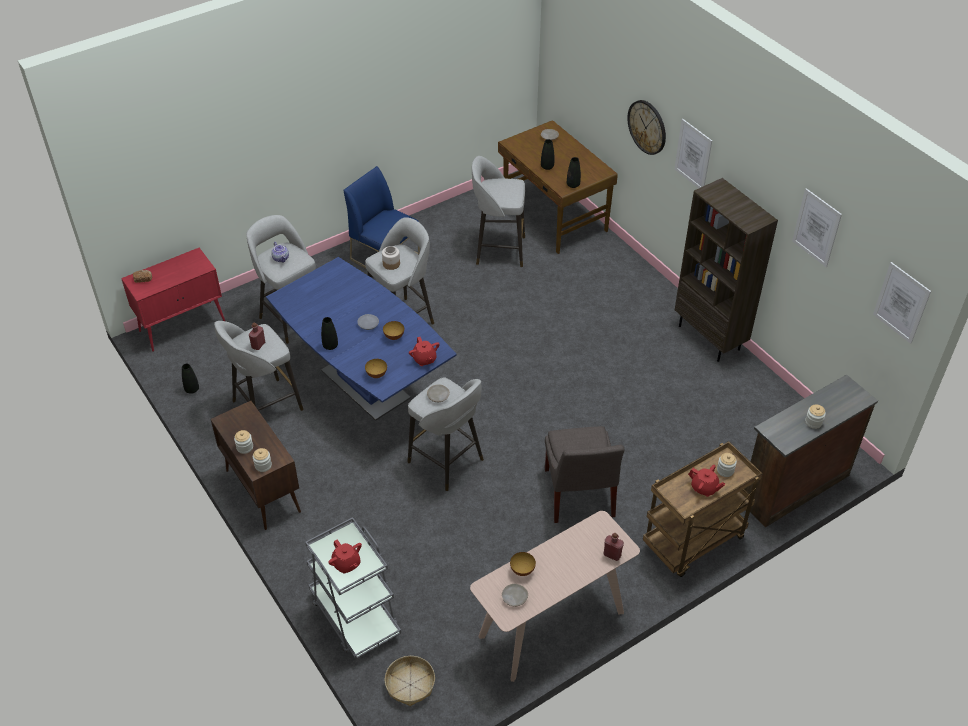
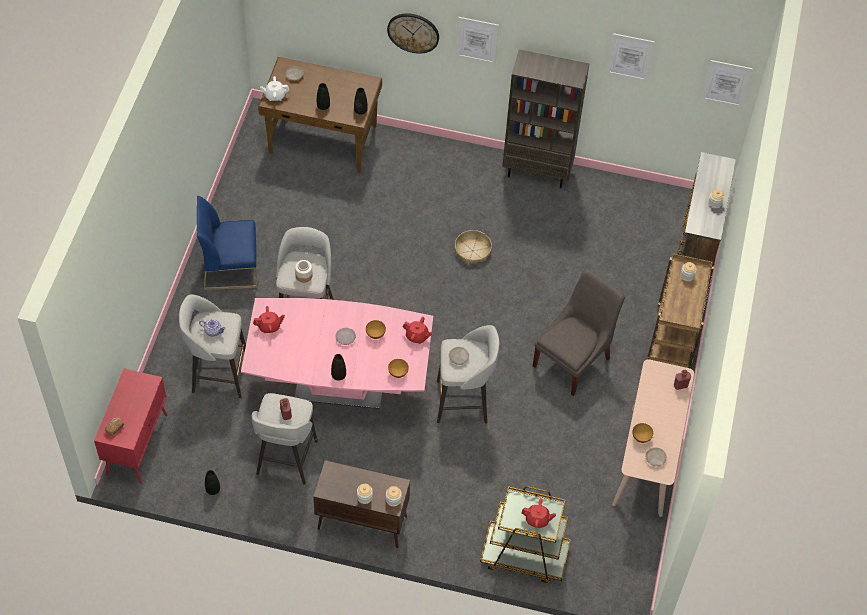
camera: 45 degrees left, 10 degrees up
blue dining table [266,257,457,421] -> pink dining table [241,298,433,409]
grey cart [305,517,401,659] -> brown cart [480,486,571,583]
basket [385,656,435,706] -> basket moved to [455,230,492,264]
grey stool [472,156,525,267] -> none
grey chair [545,426,624,523] -> grey chair turned 90 degrees counterclockwise [533,269,625,396]
red teapot [688,465,726,497] -> red teapot moved to [253,306,285,333]
none -> white teapot [260,76,289,101]

